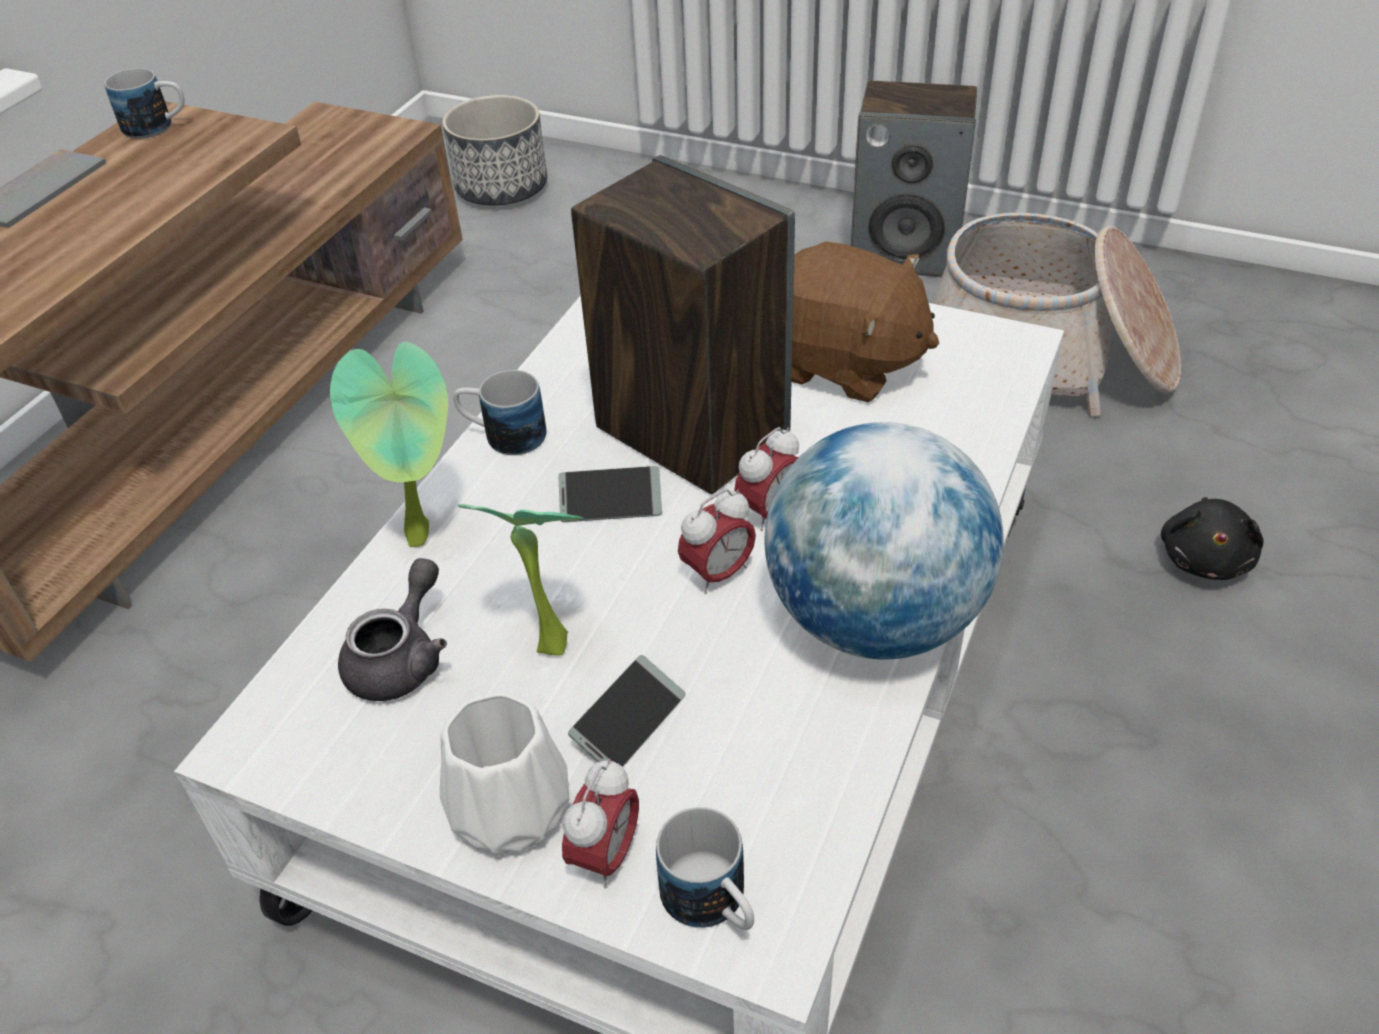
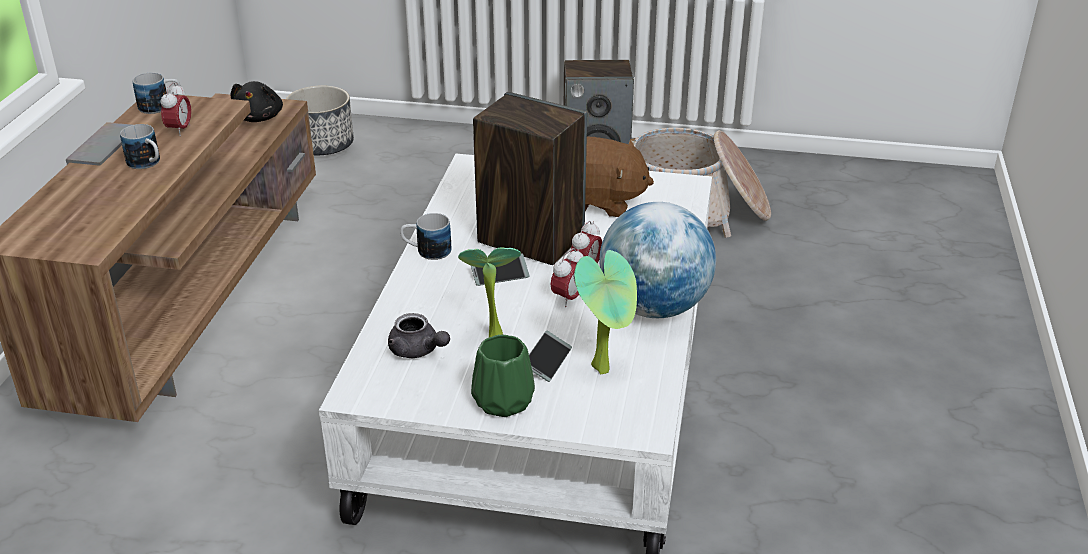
camera: 15 degrees left, 10 degrees down
potted plant [330,342,448,547] -> potted plant moved to [574,250,637,374]
grey teapot [338,558,447,701] -> grey teapot turned 120 degrees clockwise [388,313,450,358]
white vase [440,692,570,855] -> green vase [471,335,535,417]
alarm clock [562,759,639,889] -> alarm clock moved to [161,82,191,136]
mug [656,807,754,930] -> mug moved to [120,124,160,169]
black plush toy [1161,497,1264,580] -> black plush toy moved to [231,81,283,122]

